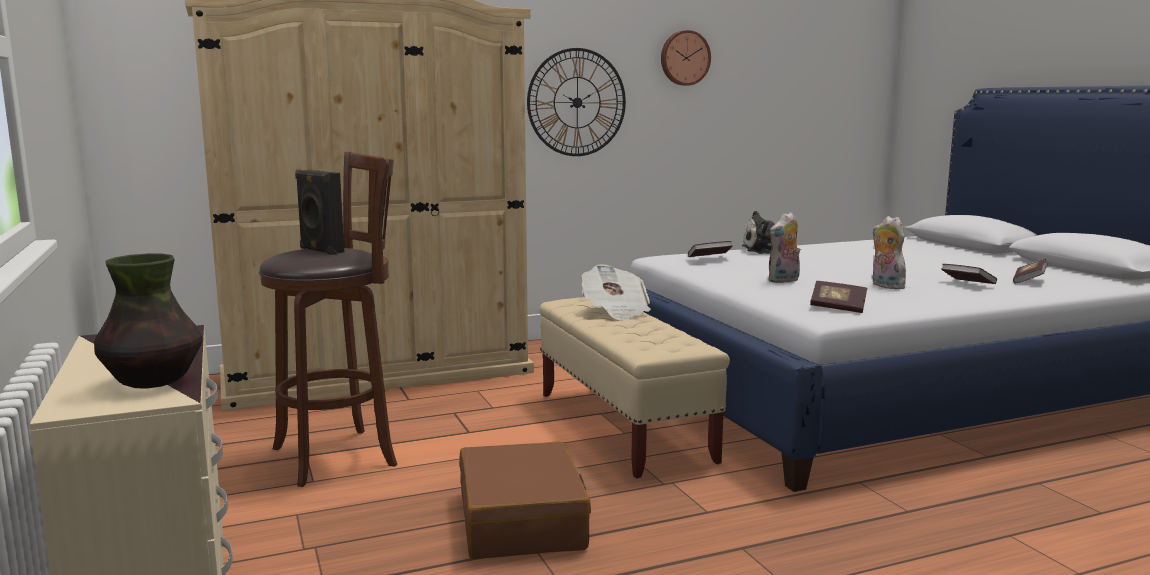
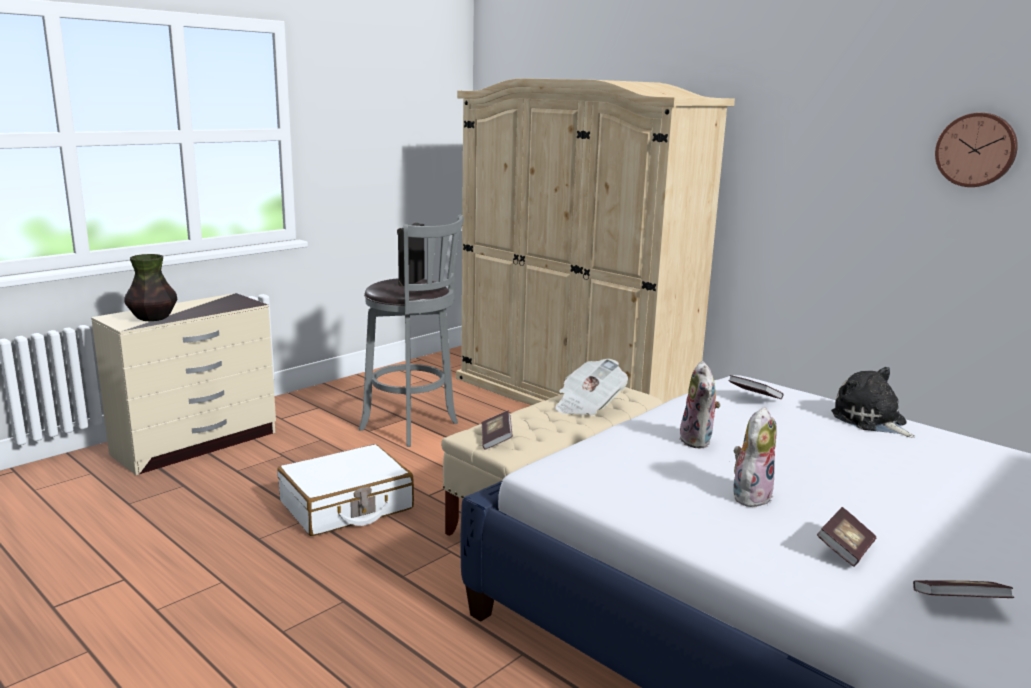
camera: 65 degrees right, 5 degrees up
brown stool [259,152,397,487] -> grey stool [359,215,464,447]
brown suitcase [459,441,591,559] -> white suitcase [277,444,414,536]
wall clock [527,48,626,156] -> none
plush toy [768,212,800,283] -> plush toy turned 120 degrees counterclockwise [679,361,720,448]
book [810,281,867,313] -> book moved to [482,411,513,449]

